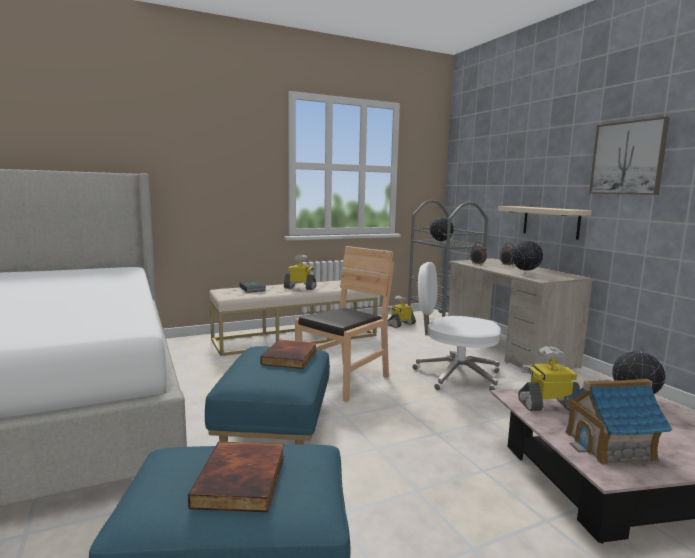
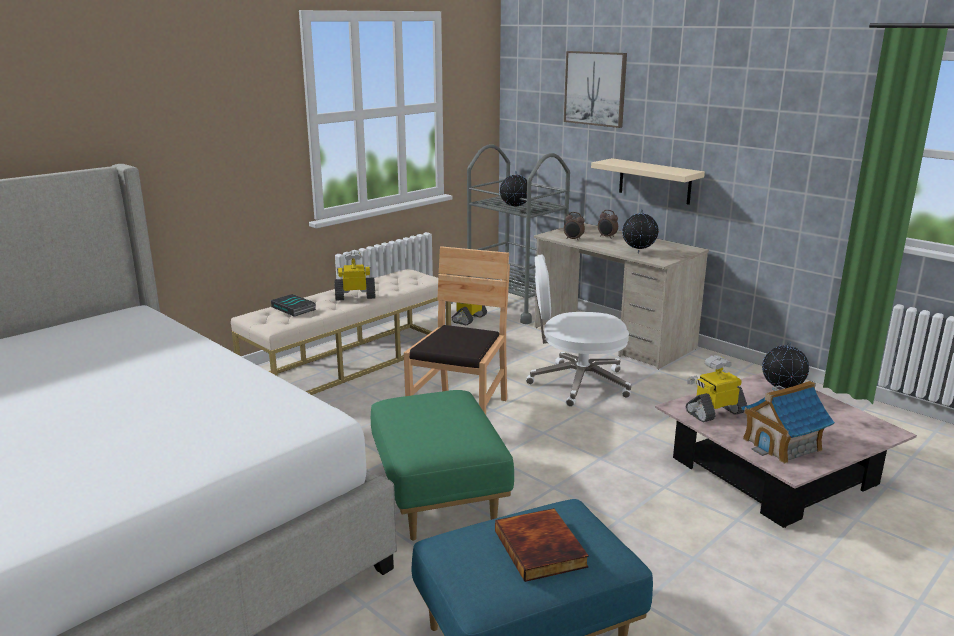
camera: 20 degrees left, 10 degrees up
blue ottoman [205,346,330,444] -> green ottoman [371,390,514,541]
book [260,340,317,369] -> none
picture [589,117,670,195] -> picture moved to [564,51,627,128]

